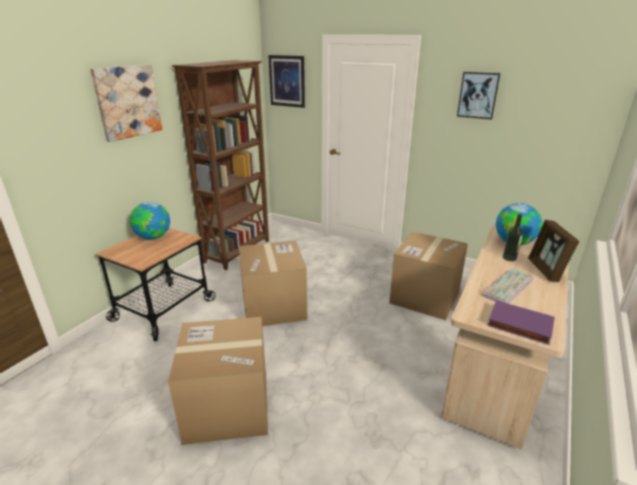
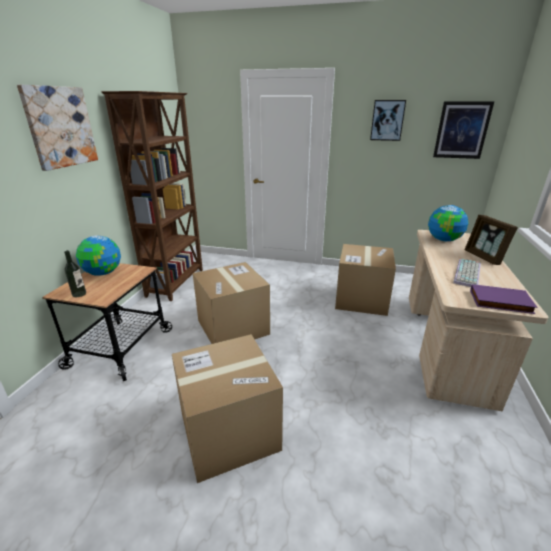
camera: 15 degrees left, 0 degrees up
picture [268,55,305,108] -> picture moved to [433,101,495,159]
bottle [503,214,523,261] -> bottle moved to [64,250,86,297]

